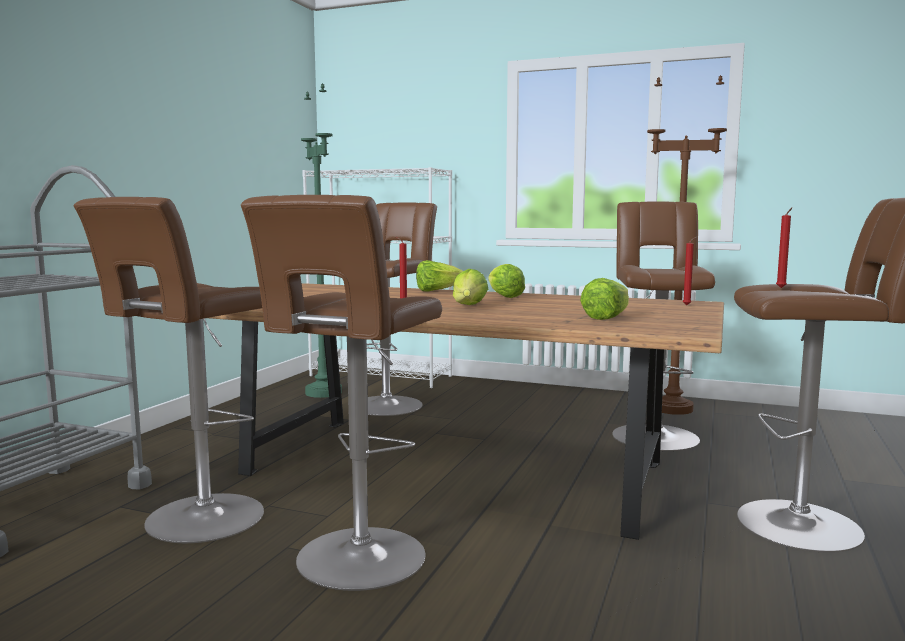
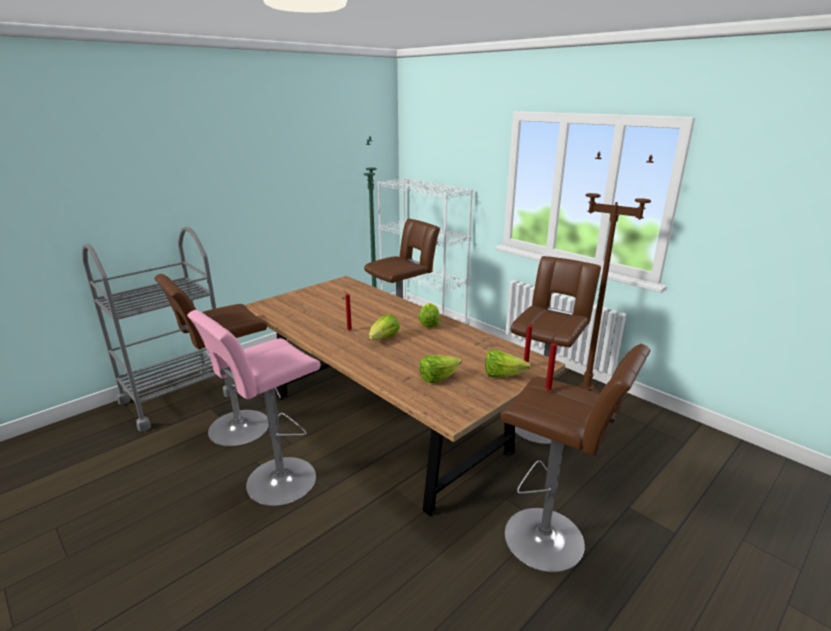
camera: 25 degrees right, 15 degrees up
brown stool [241,195,442,591] -> pink stool [187,310,321,506]
lettuce [416,260,463,292] -> lettuce moved to [485,349,531,377]

